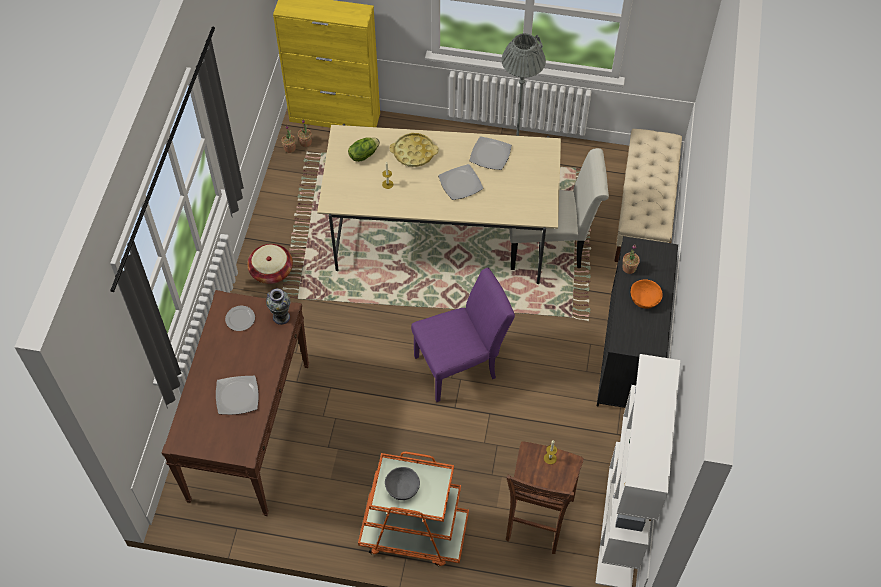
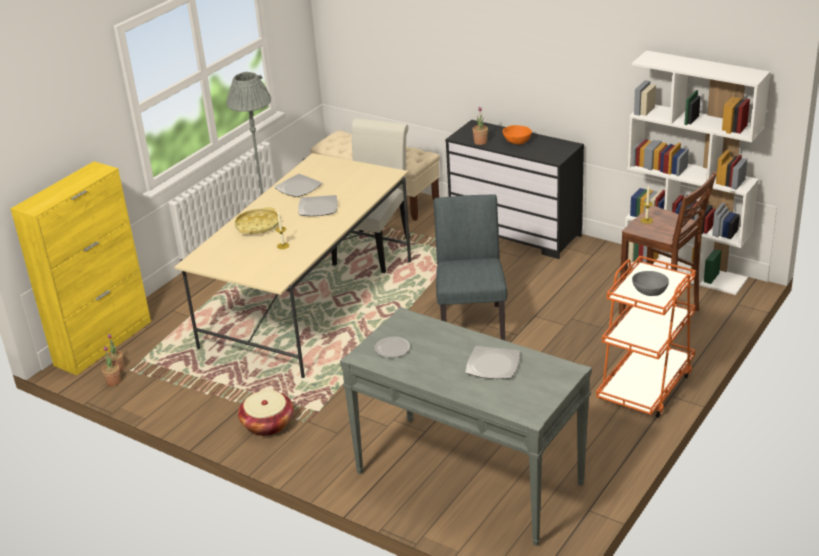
camera: 65 degrees left, 25 degrees down
brown console table [162,290,309,516] -> grey console table [340,307,592,546]
vase [266,288,290,325] -> none
lettuce [348,137,380,162] -> none
purple chair [411,268,515,402] -> grey chair [434,194,507,340]

